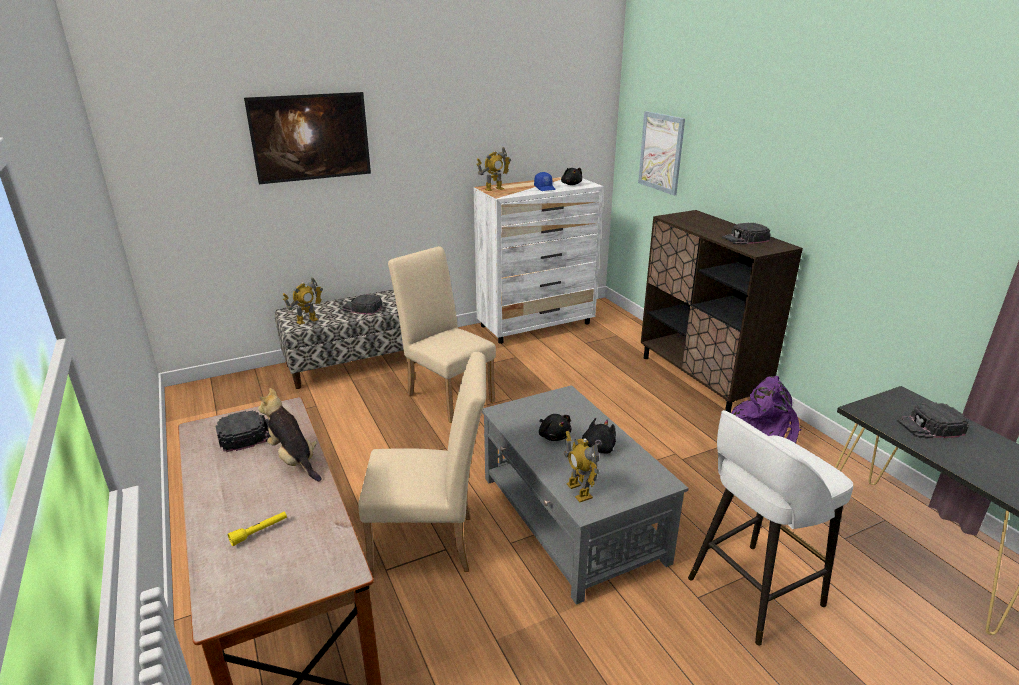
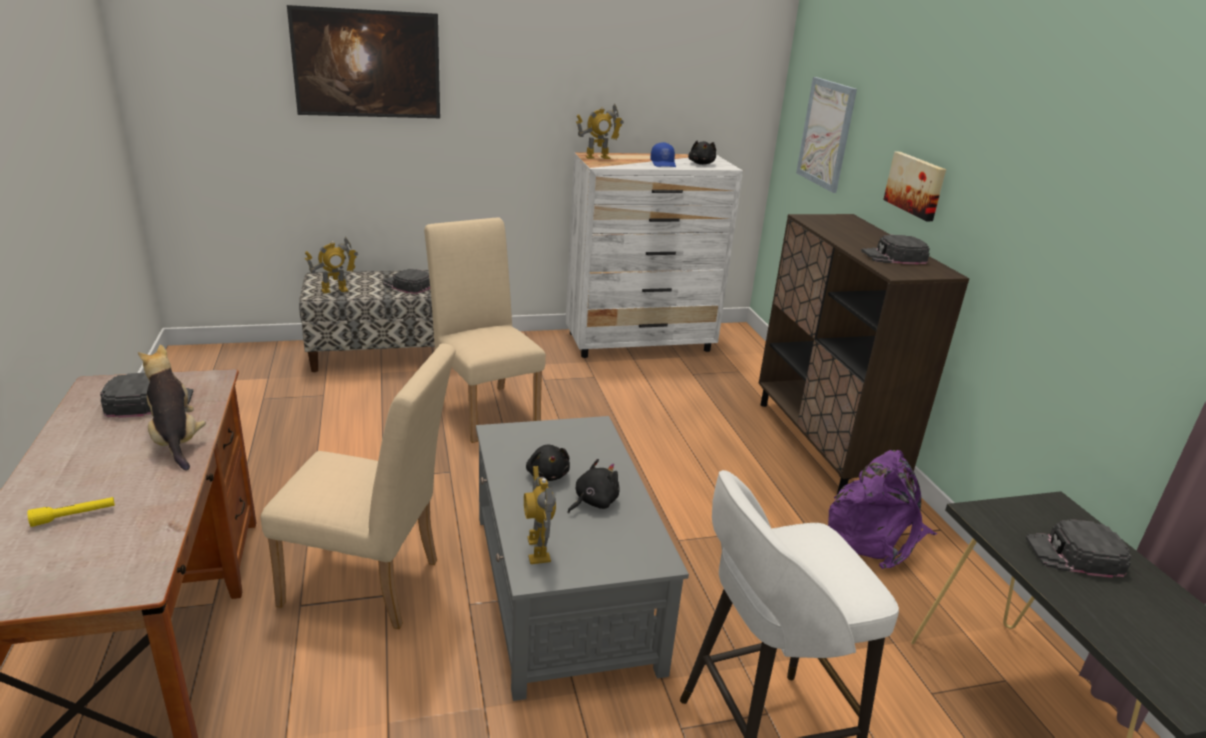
camera: 10 degrees right, 0 degrees up
none -> picture [883,152,946,221]

